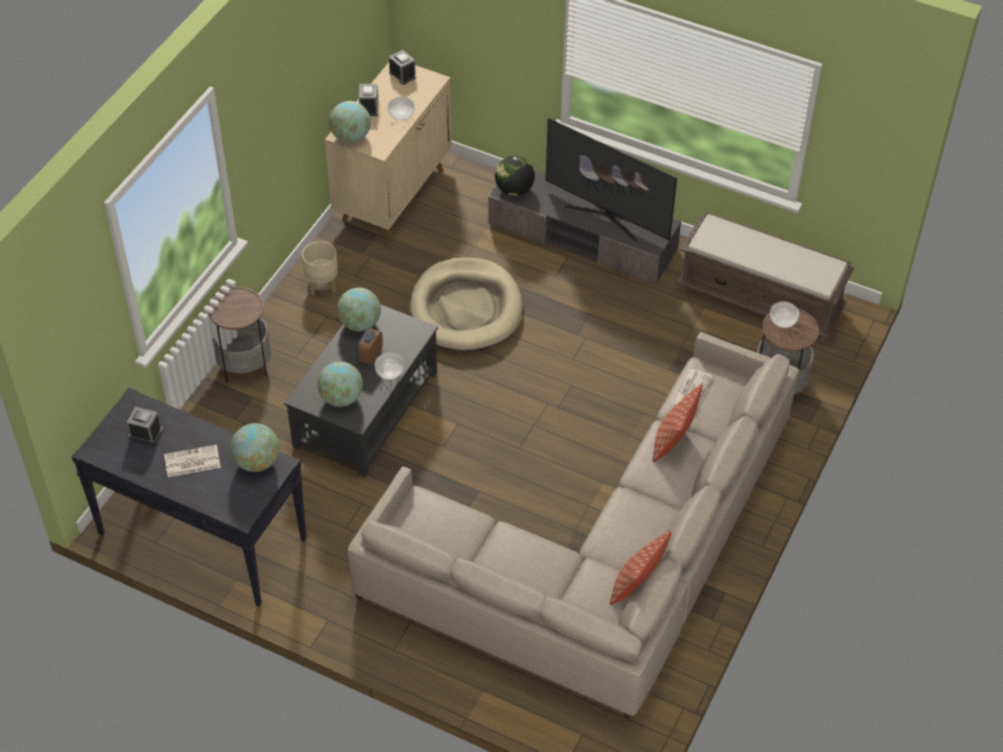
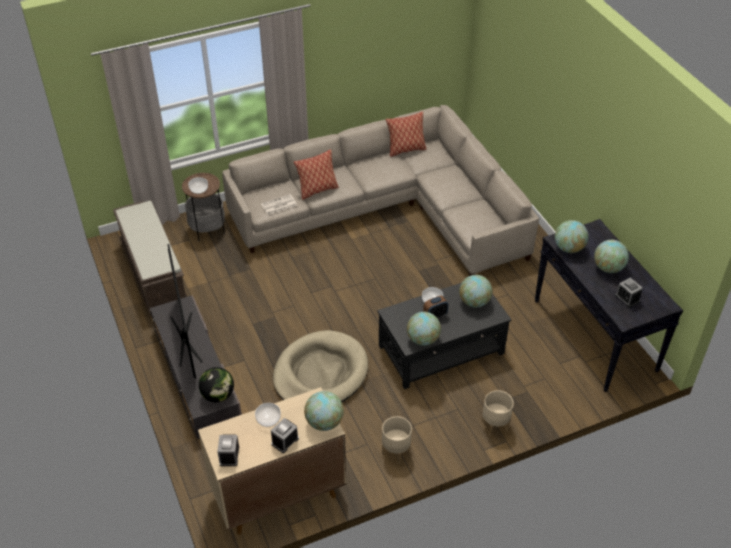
camera: 140 degrees left, 5 degrees down
newspaper [164,445,221,477] -> globe [594,240,629,273]
side table [208,287,271,383] -> beige planter [482,390,514,436]

